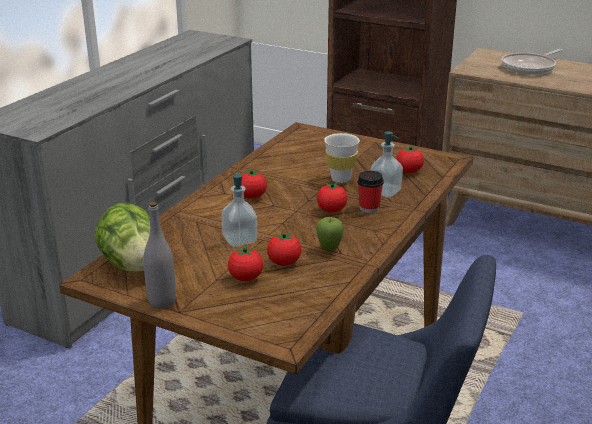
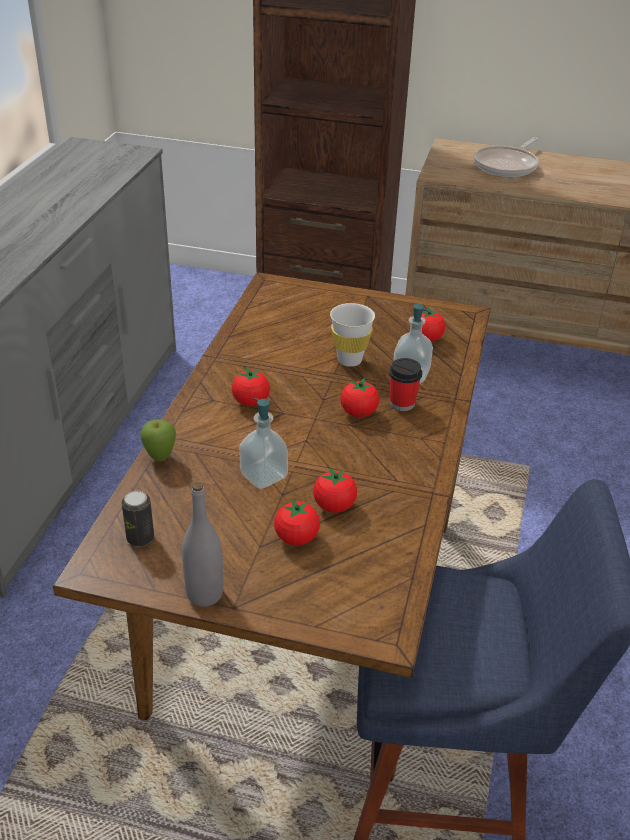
camera: 15 degrees left, 10 degrees up
lettuce [94,203,150,272] -> can [122,491,154,547]
apple [316,217,344,252] -> apple moved to [140,419,176,462]

